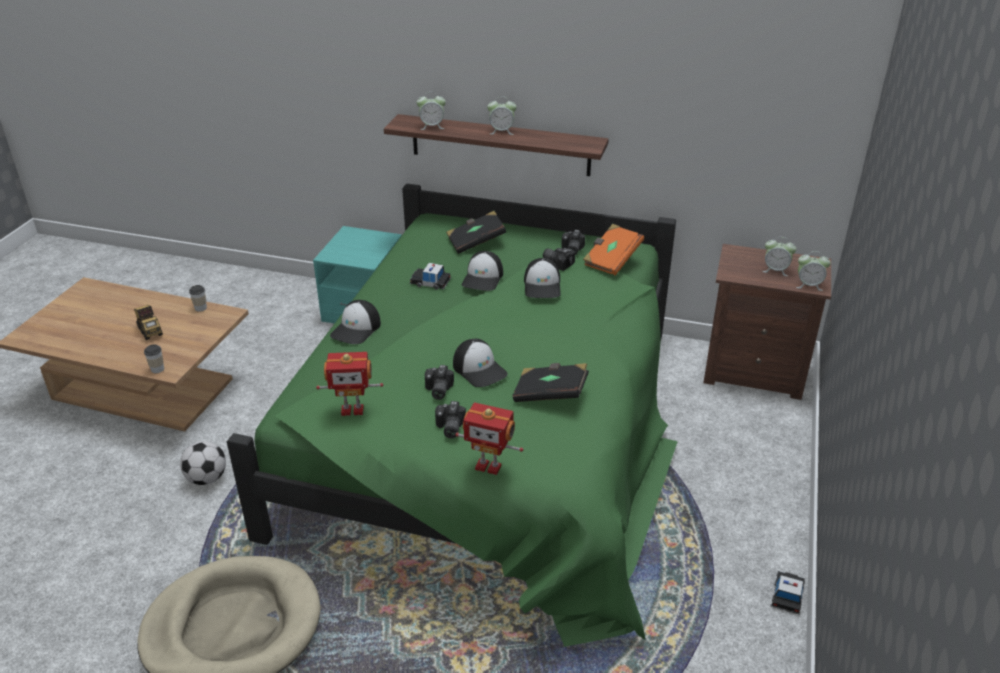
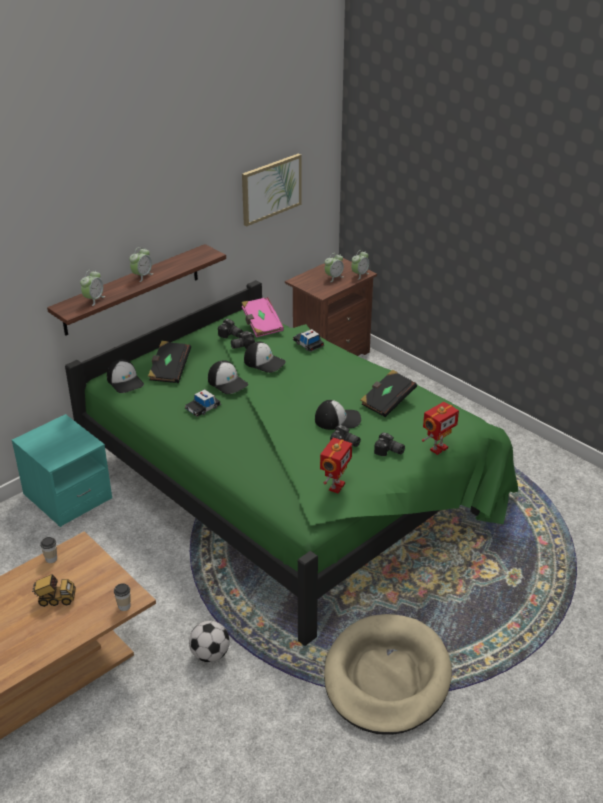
camera: 60 degrees left, 0 degrees up
cap [330,300,381,344] -> cap moved to [107,359,144,393]
orange book [583,224,644,275] -> pink book [241,297,284,337]
toy car [770,571,805,615] -> toy car moved to [293,329,325,352]
none -> picture [242,153,301,226]

